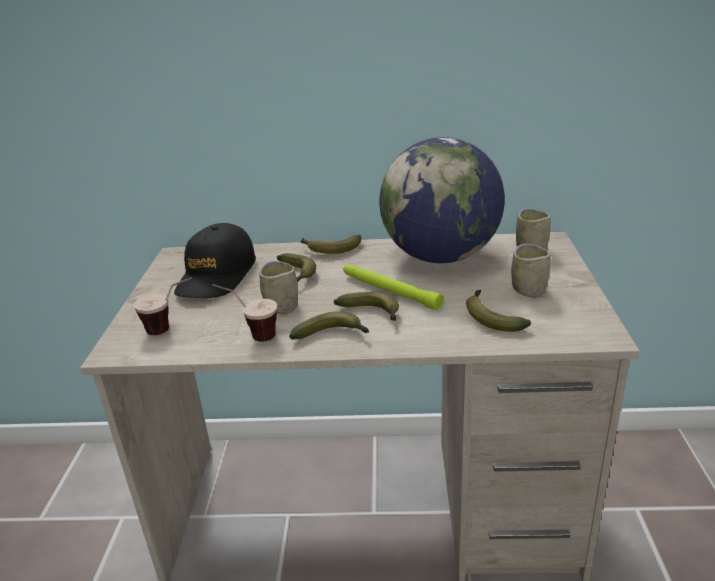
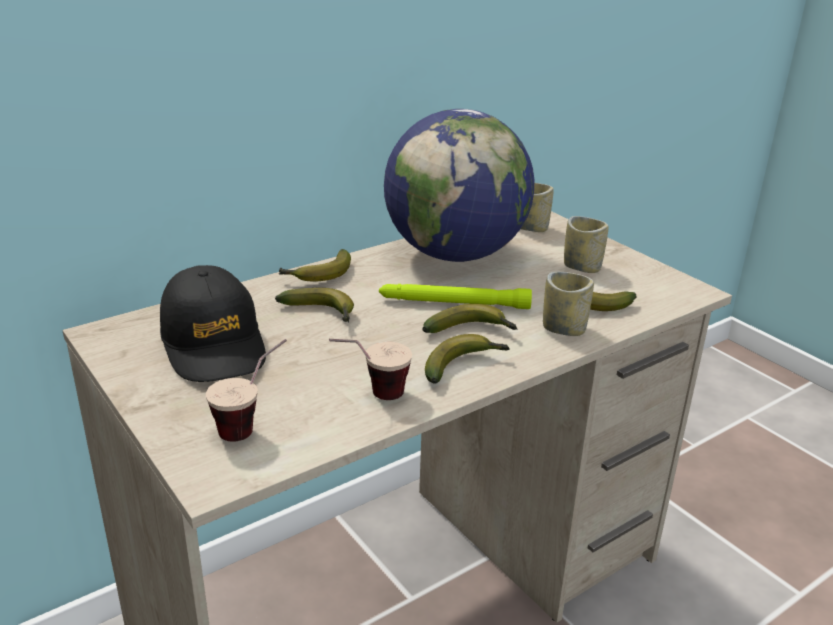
camera: 40 degrees left, 0 degrees up
cup [259,261,298,314] -> cup moved to [543,272,594,336]

